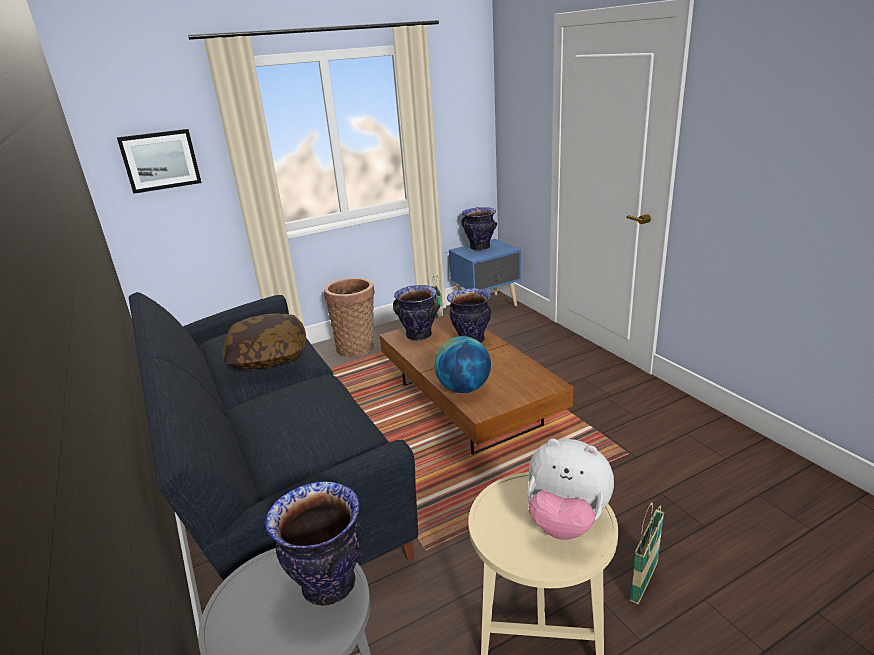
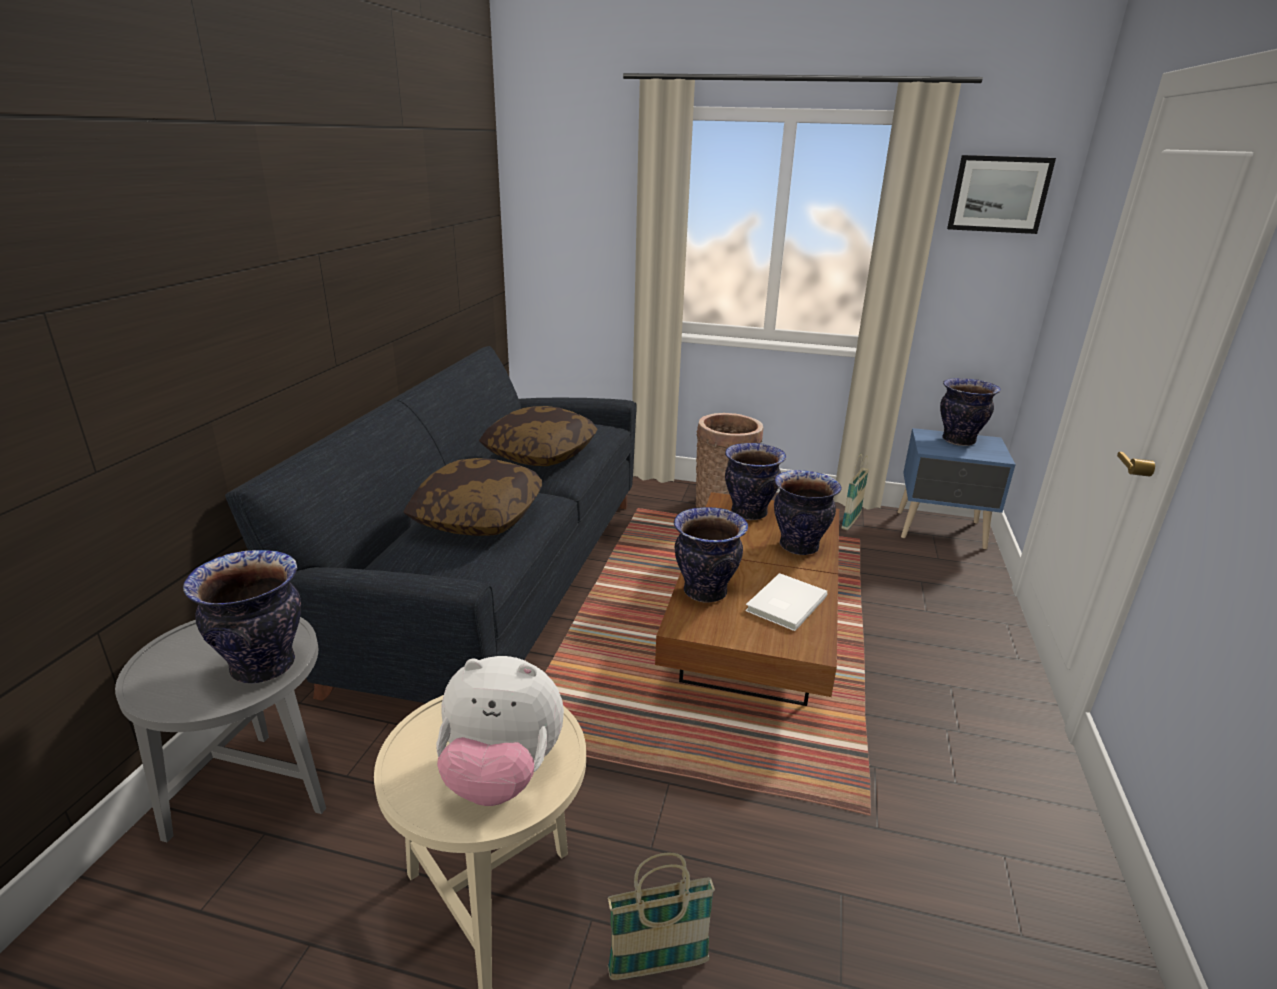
camera: 40 degrees right, 0 degrees up
picture [117,129,202,194] -> picture moved to [947,155,1056,234]
globe [434,336,491,393] -> vase [674,507,748,602]
plush toy [527,439,614,540] -> plush toy turned 60 degrees counterclockwise [436,656,564,806]
none -> pillow [403,458,542,536]
none -> white book [745,573,828,631]

